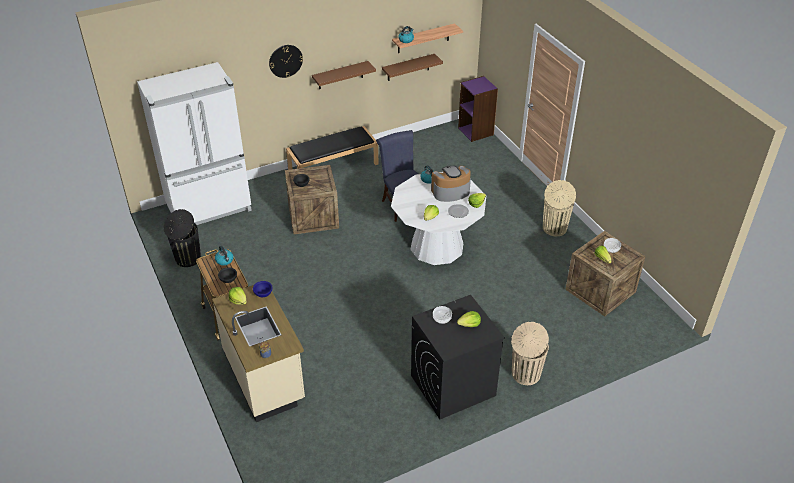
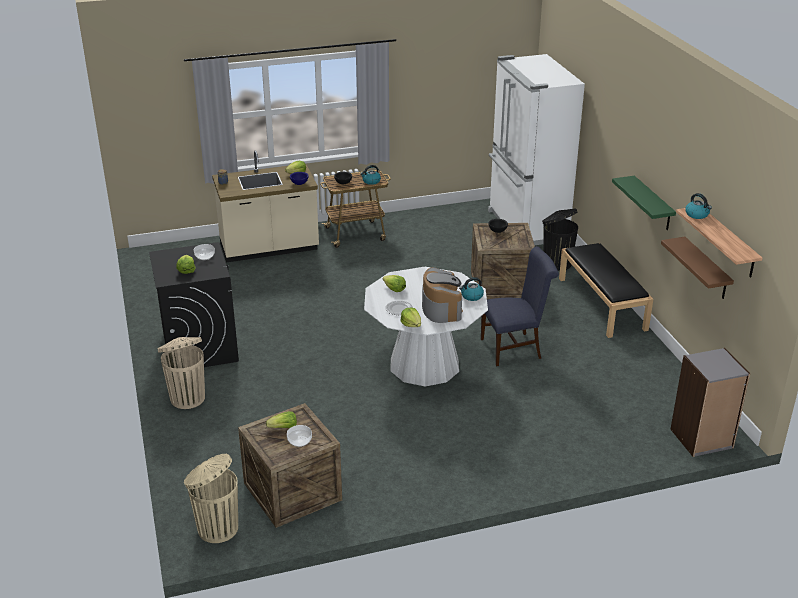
camera: 100 degrees right, 10 degrees down
black trash can [164,209,201,267] -> black trash can moved to [542,209,578,271]
wall clock [269,45,303,78] -> none
brown shelf [312,61,376,89] -> green shelf [612,176,676,230]
purple bookcase [458,76,498,142] -> grey bookcase [670,348,750,457]
beige trash can [543,180,576,236] -> beige trash can moved to [184,454,238,543]

